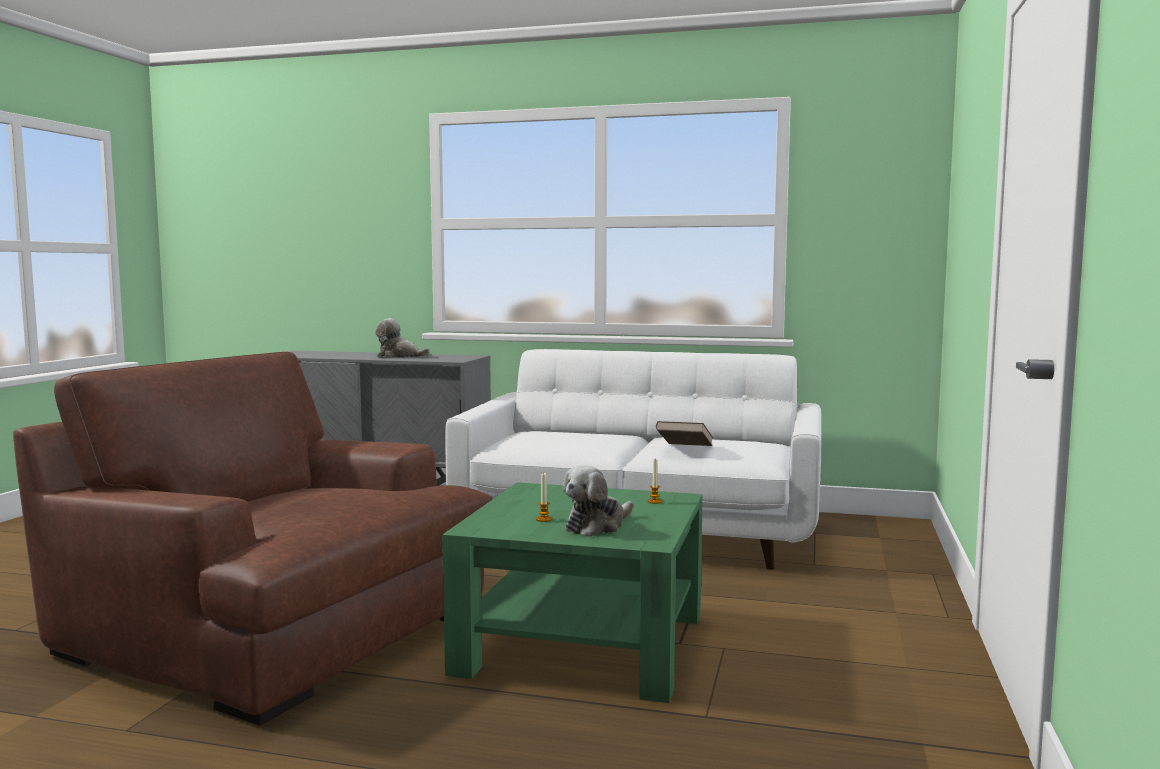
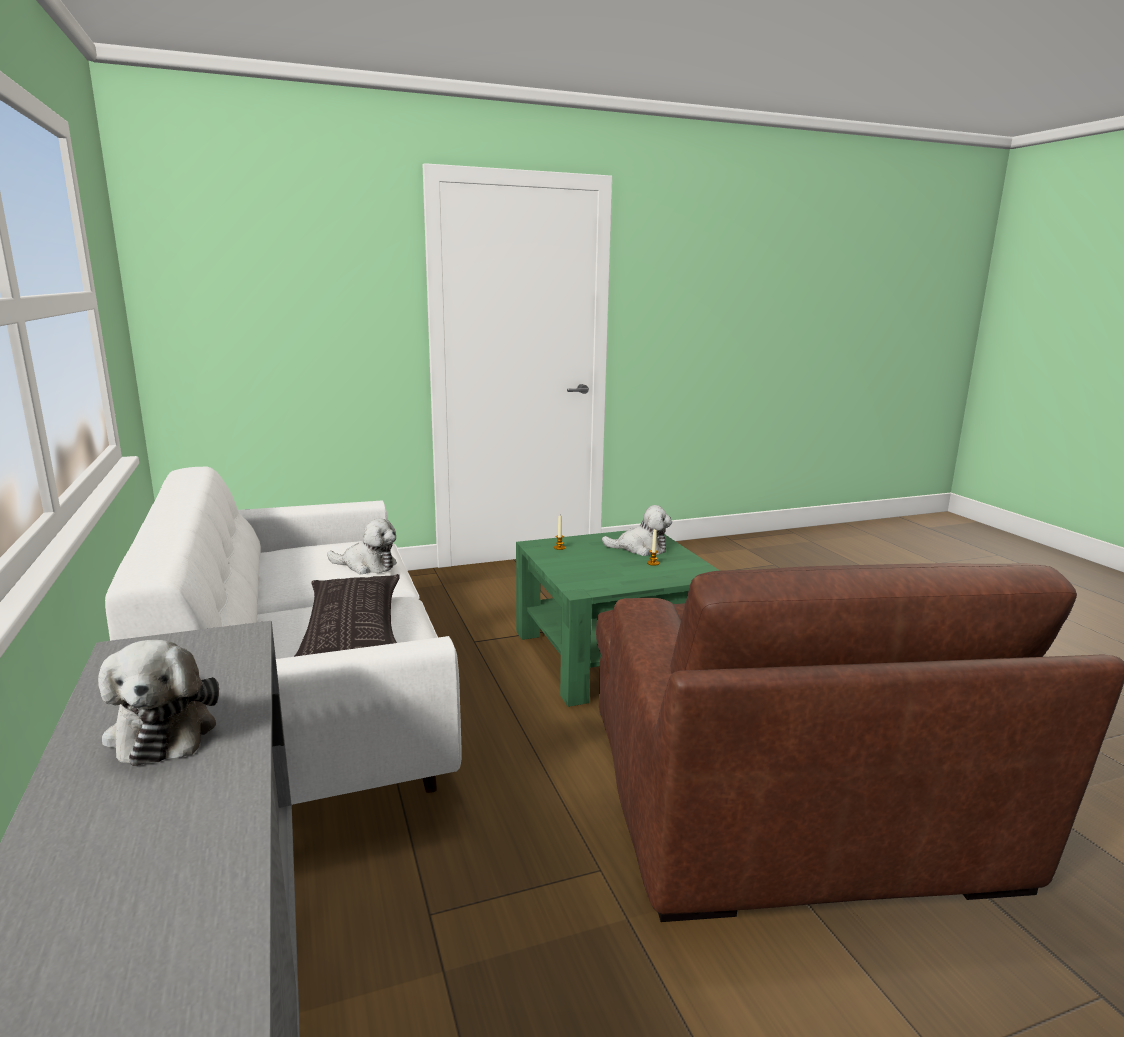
camera: 125 degrees left, 10 degrees up
brown book [656,421,713,446] -> plush toy [327,518,397,574]
none -> pillow [294,574,400,657]

